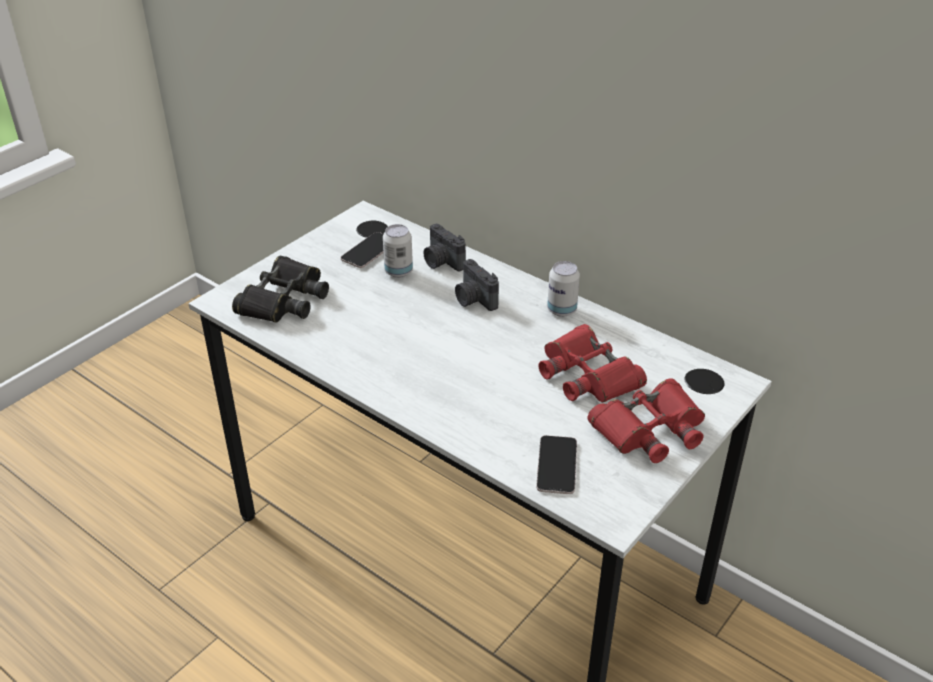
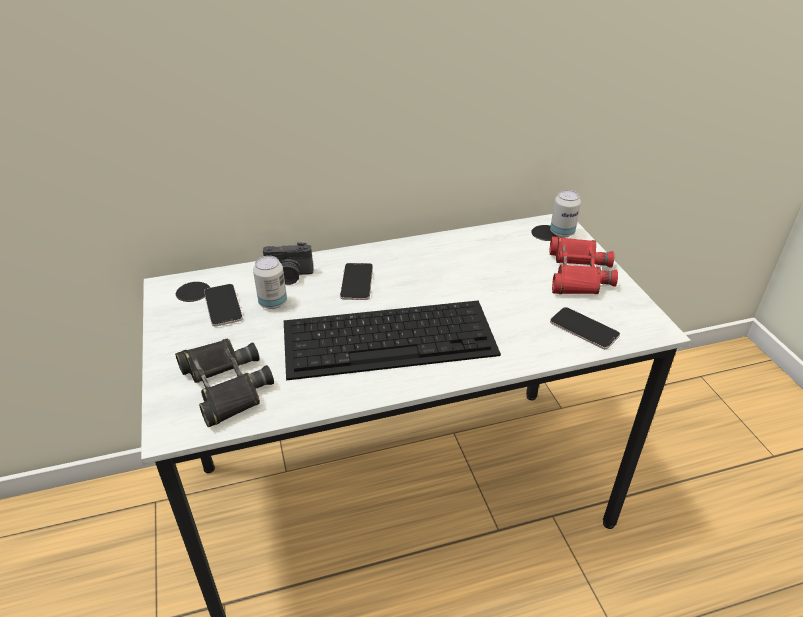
camera: 55 degrees left, 0 degrees up
camera [455,259,499,311] -> phone [340,263,373,300]
red binoculars [539,324,647,402] -> none
can [547,261,580,317] -> can moved to [550,190,581,238]
none -> keyboard [284,300,501,380]

